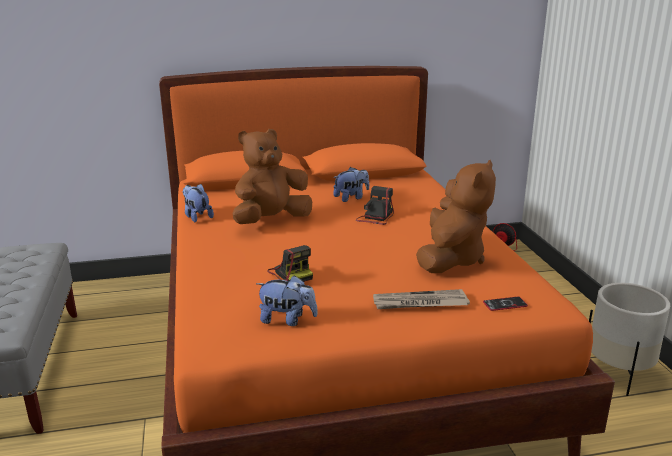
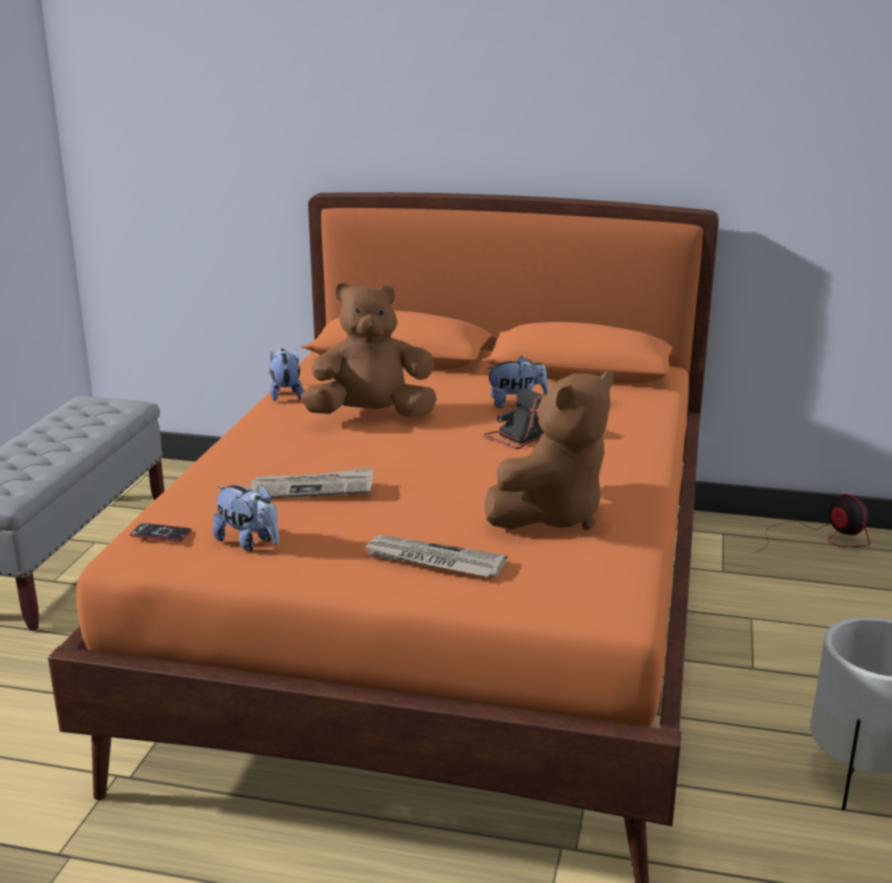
camera: 25 degrees right, 0 degrees up
camera [267,245,313,282] -> newspaper [250,468,373,499]
phone [483,297,528,311] -> phone moved to [130,523,192,542]

